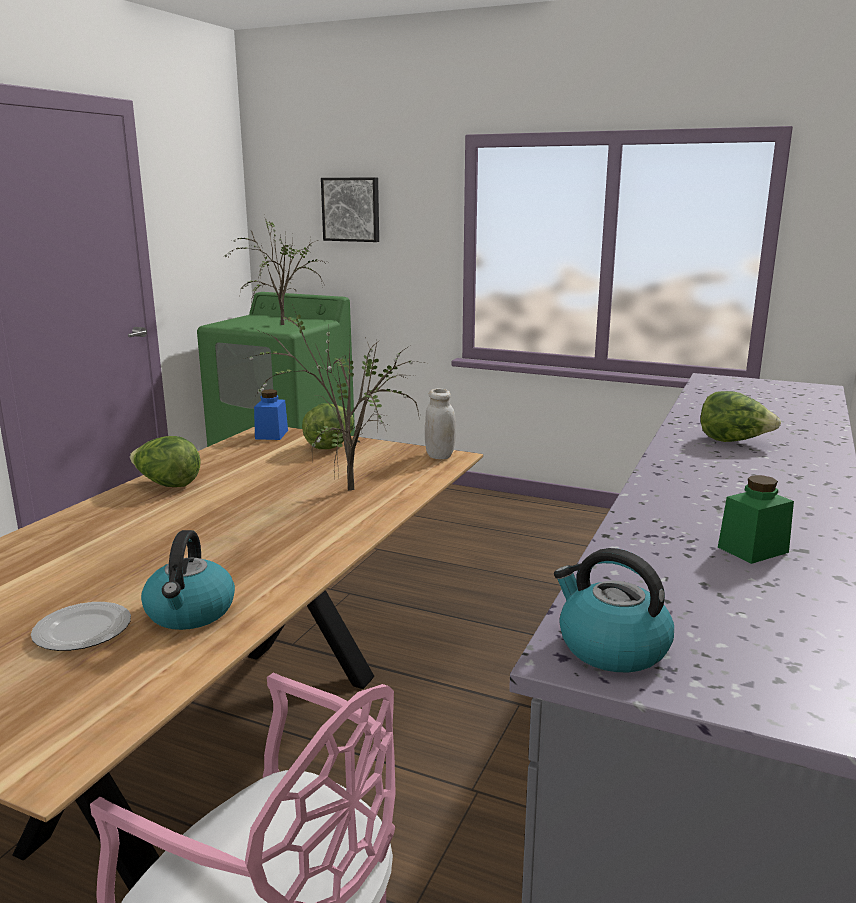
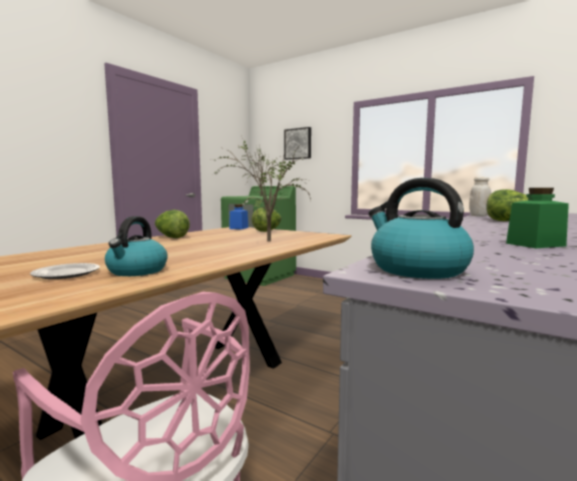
camera: 10 degrees right, 10 degrees down
white jar [425,388,456,459] -> white jar moved to [469,177,491,217]

